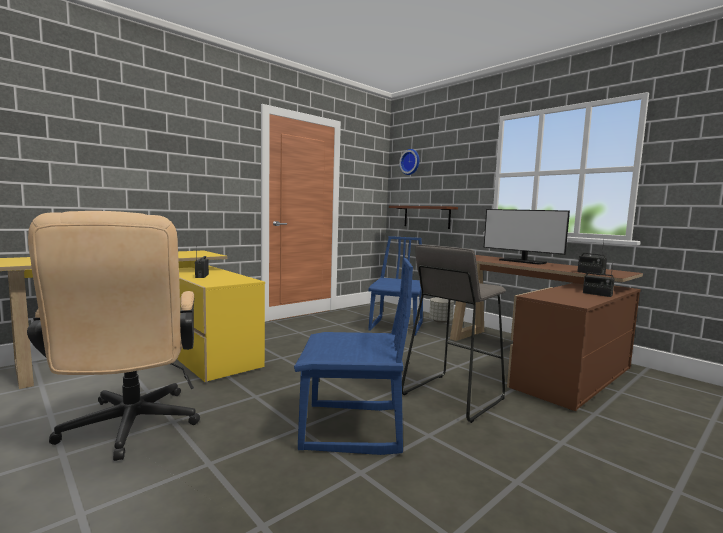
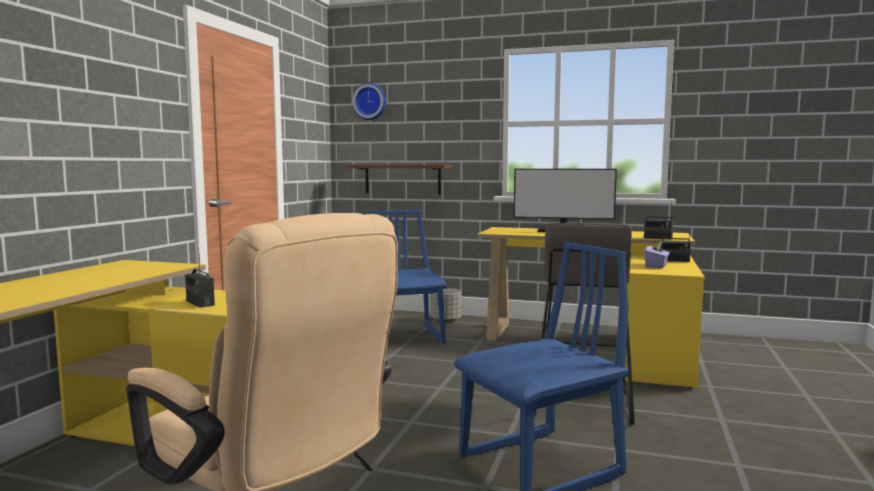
camera: 30 degrees left, 0 degrees up
brown desk [450,255,643,411] -> yellow desk [477,227,705,388]
none -> purple tissue box [644,241,670,268]

